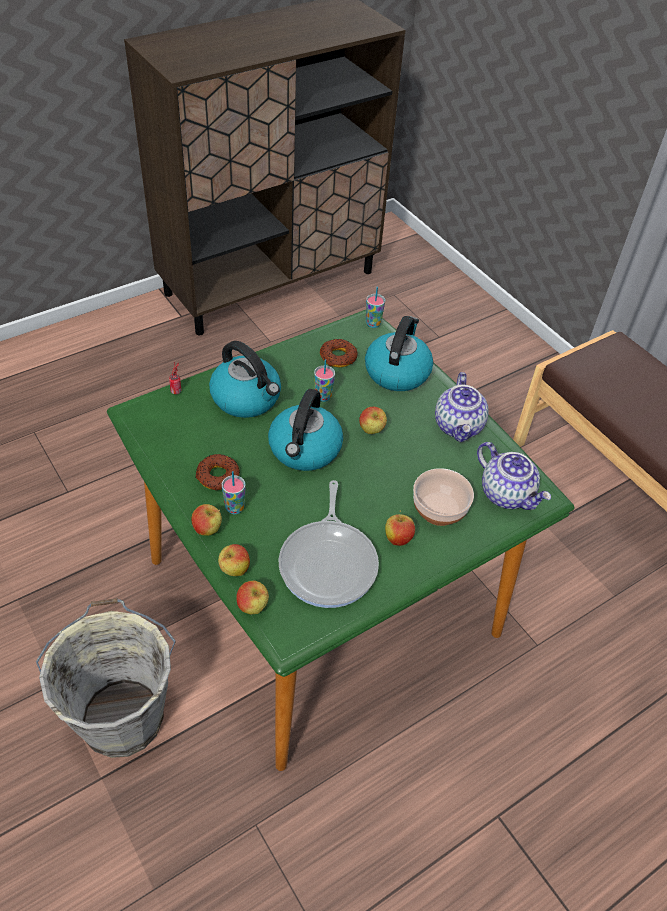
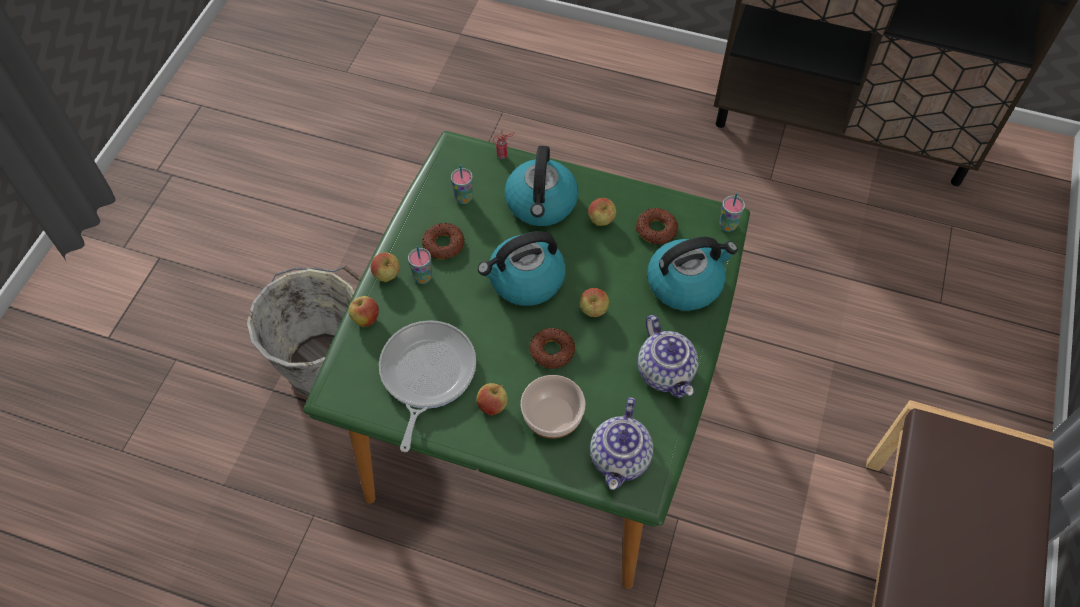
camera: 55 degrees right, 10 degrees up
apple [236,581,269,614] -> apple moved to [588,198,616,226]
frying pan [279,480,379,608] -> frying pan turned 135 degrees clockwise [379,320,476,452]
cup [314,359,335,402] -> cup moved to [451,165,473,204]
teapot [435,372,489,442] -> teapot turned 75 degrees counterclockwise [638,315,698,398]
none -> donut [529,328,575,368]

